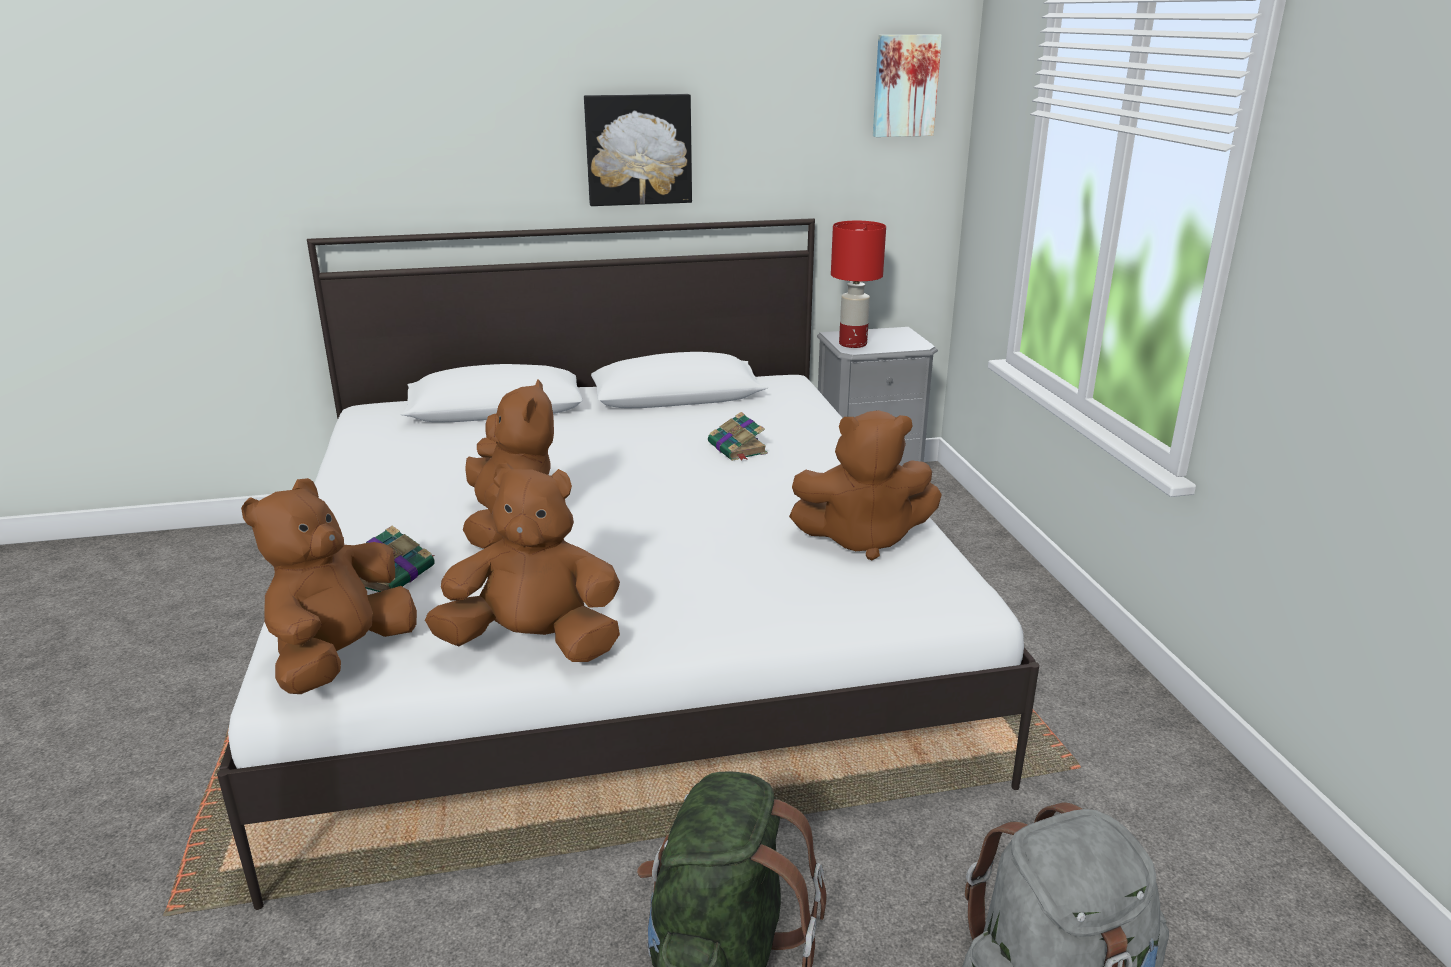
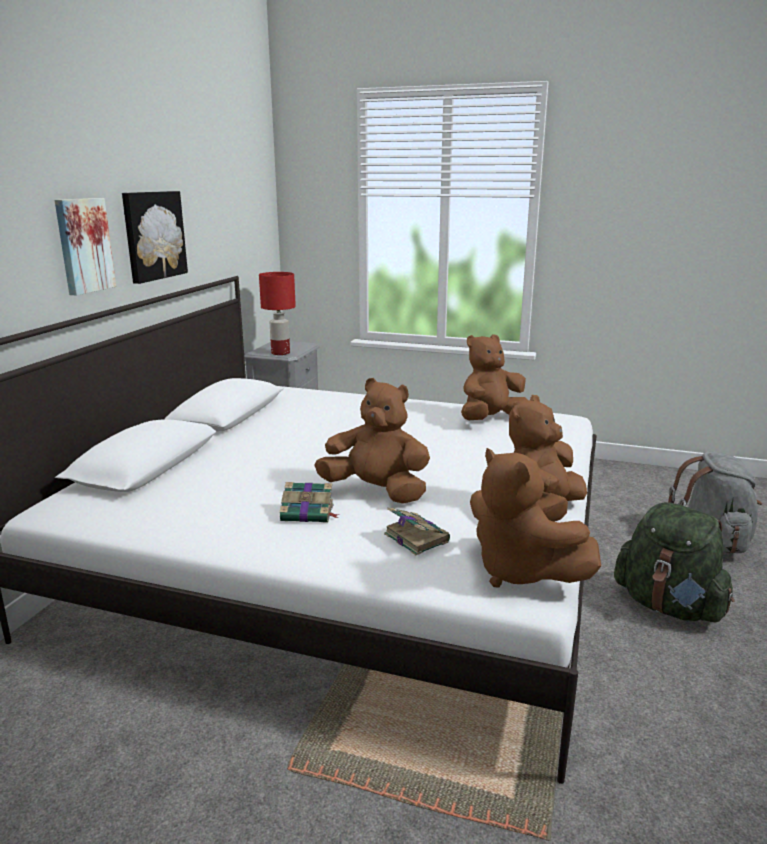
camera: 60 degrees left, 5 degrees down
book [708,412,768,461] -> book moved to [280,482,339,523]
brown plush toy [789,410,942,560] -> brown plush toy turned 150 degrees counterclockwise [461,334,528,420]
picture [873,35,942,137] -> picture moved to [55,198,116,295]

